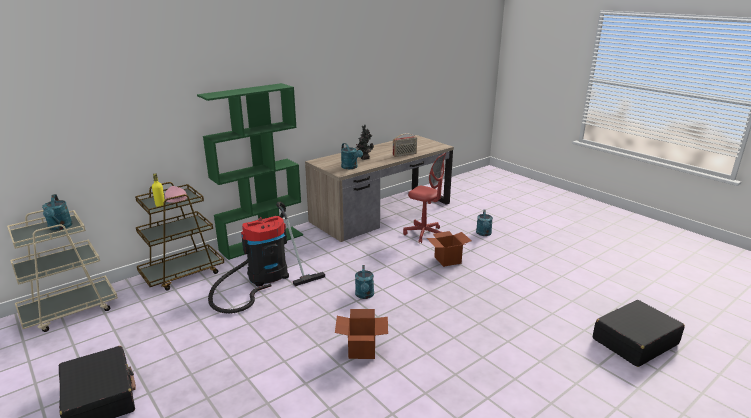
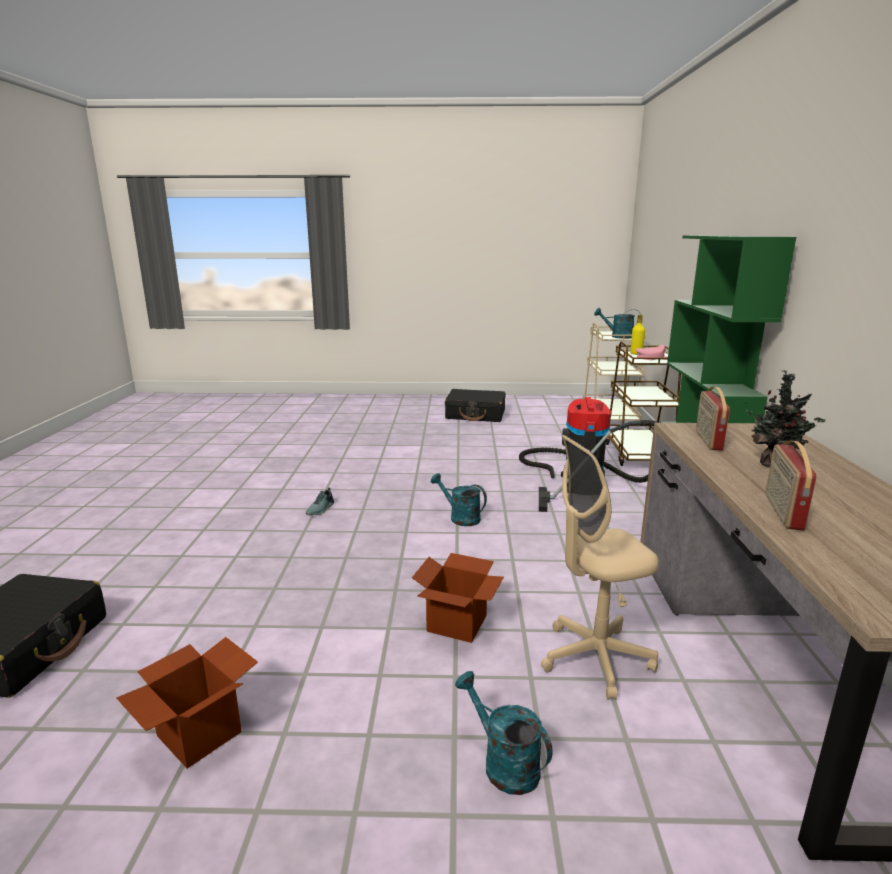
camera: 130 degrees right, 5 degrees down
cardboard box [335,309,388,359] -> cardboard box moved to [116,637,258,768]
turquoise watering can [341,143,363,169] -> radio [696,387,730,451]
red office chair [403,152,447,244] -> beige office chair [541,435,659,699]
none -> shoe [306,487,334,515]

